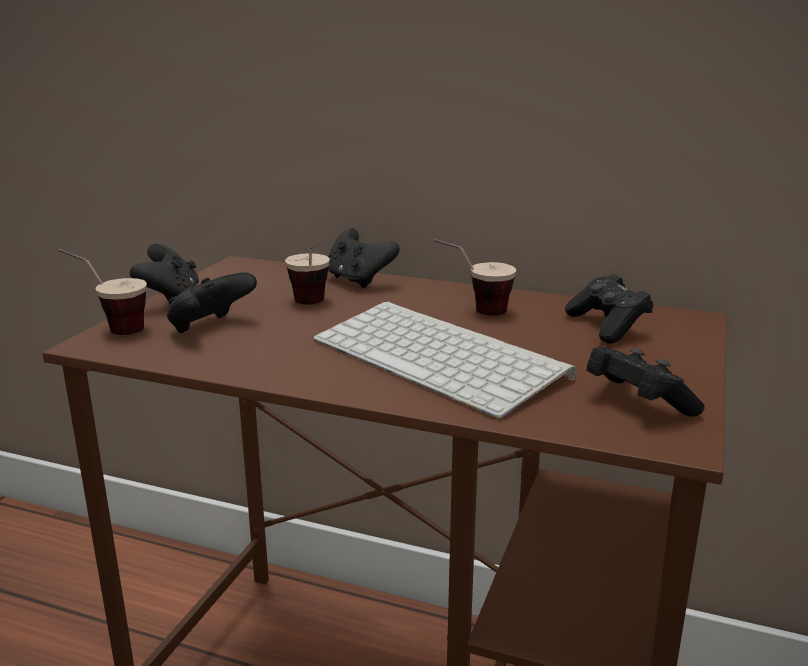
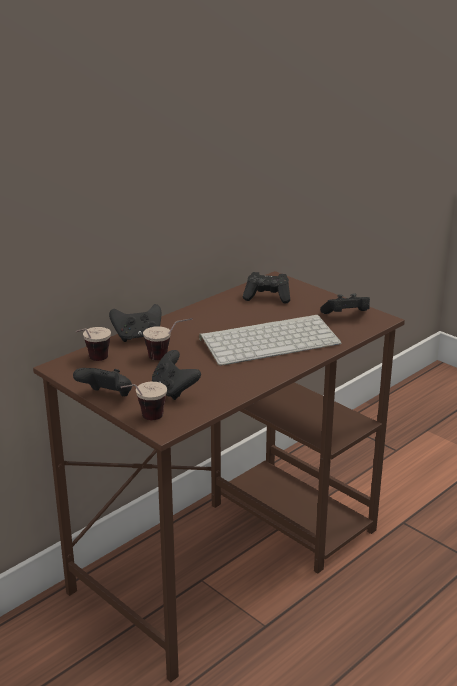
camera: 65 degrees left, 5 degrees up
cup [433,239,516,316] -> cup moved to [76,327,111,361]

